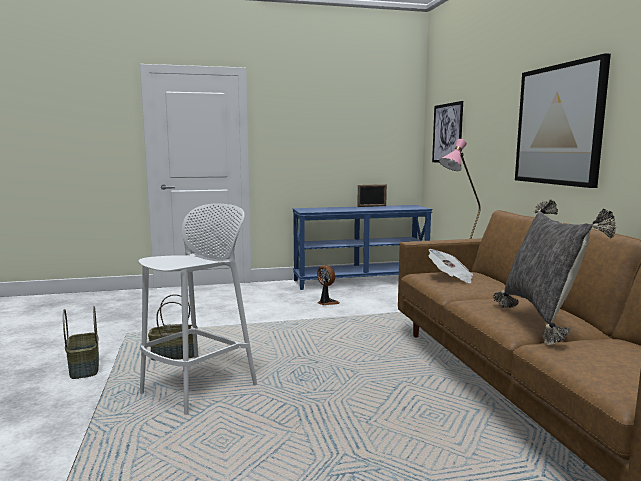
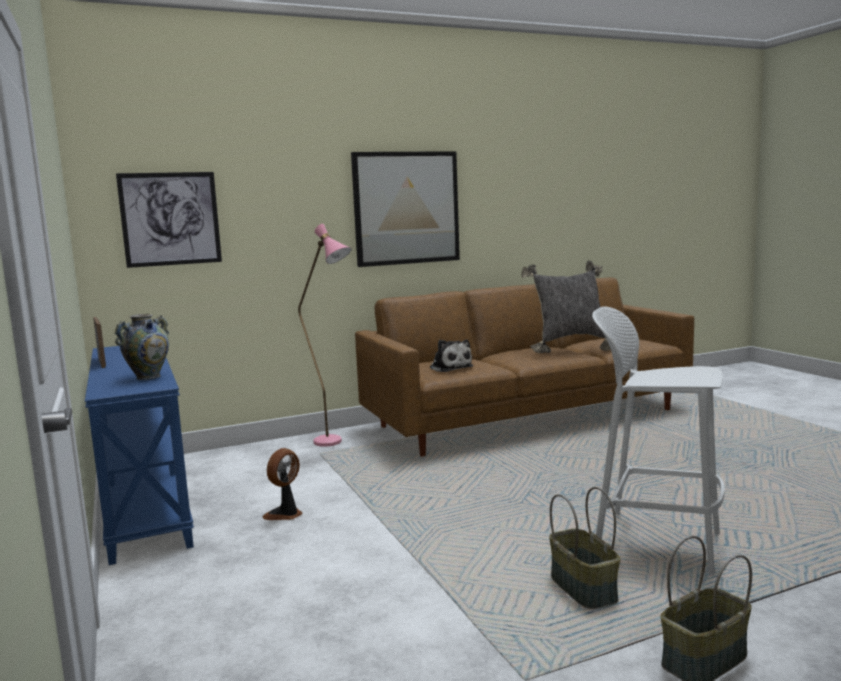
camera: 100 degrees left, 0 degrees up
newspaper [429,249,473,283] -> plush toy [430,339,473,372]
none -> vase [114,314,169,380]

